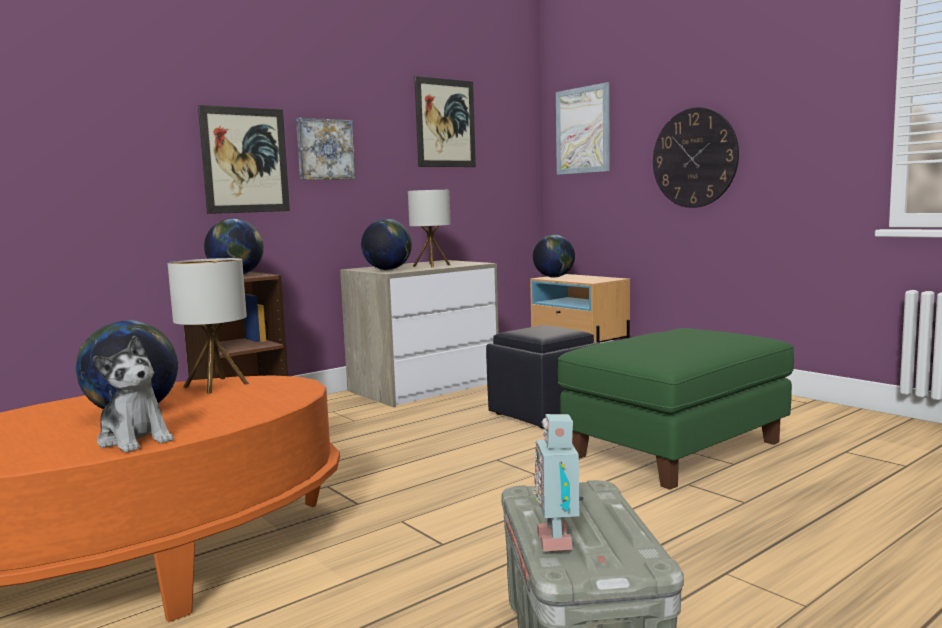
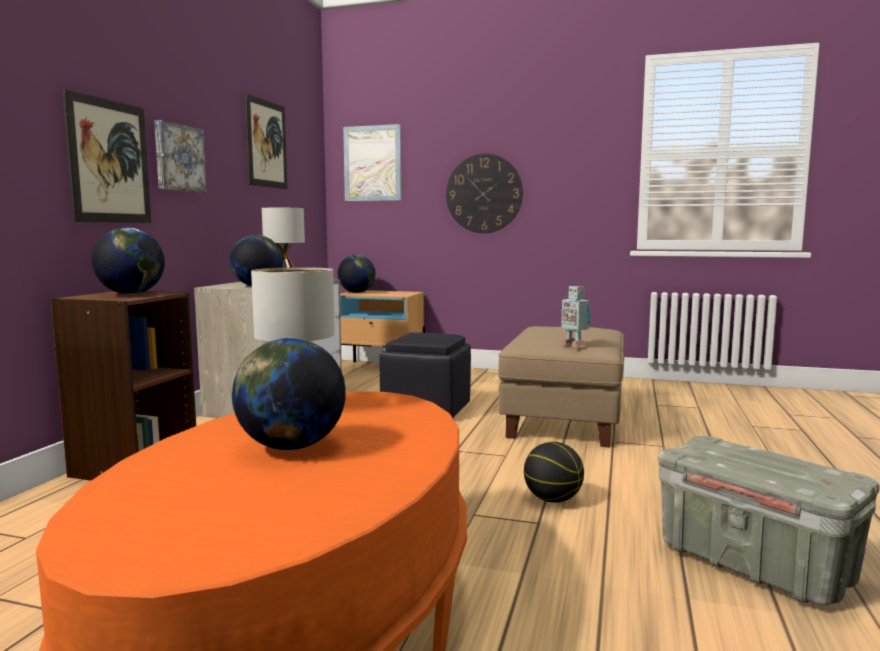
camera: 35 degrees left, 0 degrees up
plush toy [93,336,174,452] -> none
toy robot [533,414,583,551] -> toy robot moved to [561,286,590,347]
green ottoman [558,328,794,490] -> beige ottoman [497,326,625,448]
none -> basketball [524,442,584,503]

